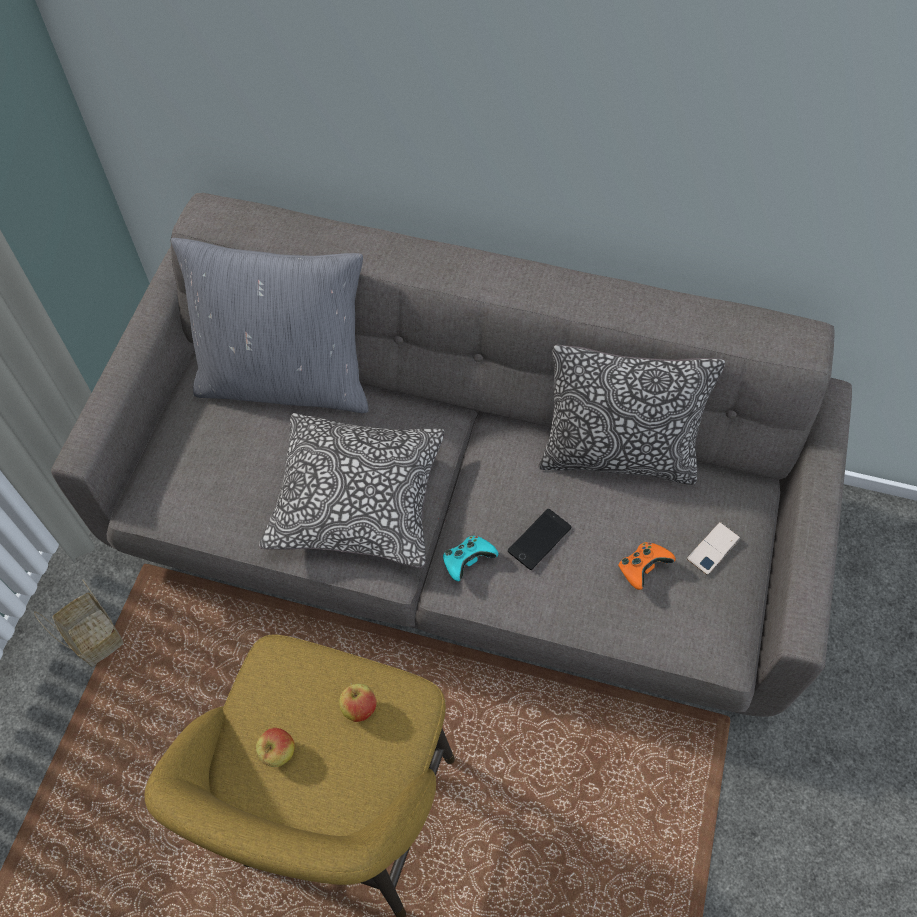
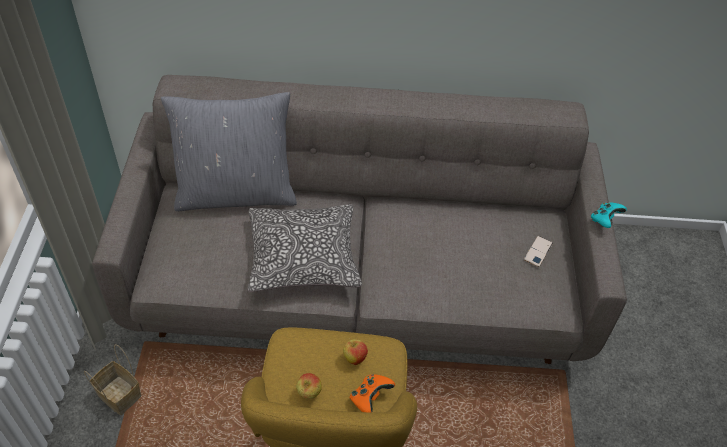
camera: 15 degrees left, 10 degrees down
turquoise game controller [443,536,498,581] -> turquoise game controller moved to [591,202,627,228]
phone [508,509,571,570] -> none
pillow [538,345,725,485] -> none
orange game controller [618,542,676,590] -> orange game controller moved to [350,374,395,413]

